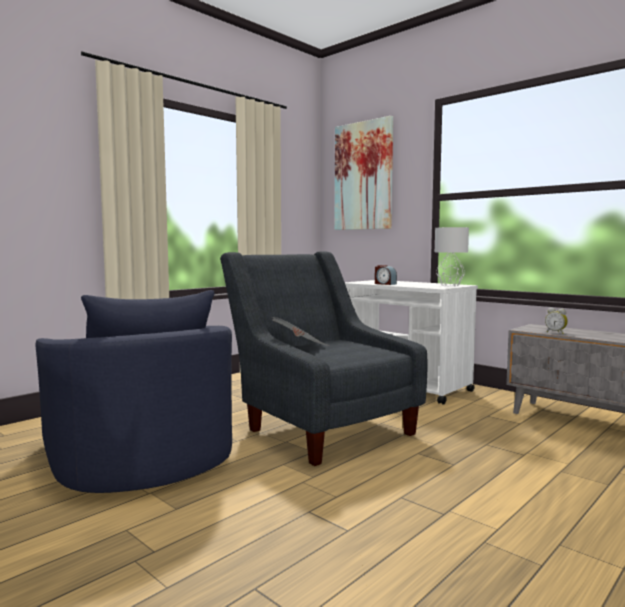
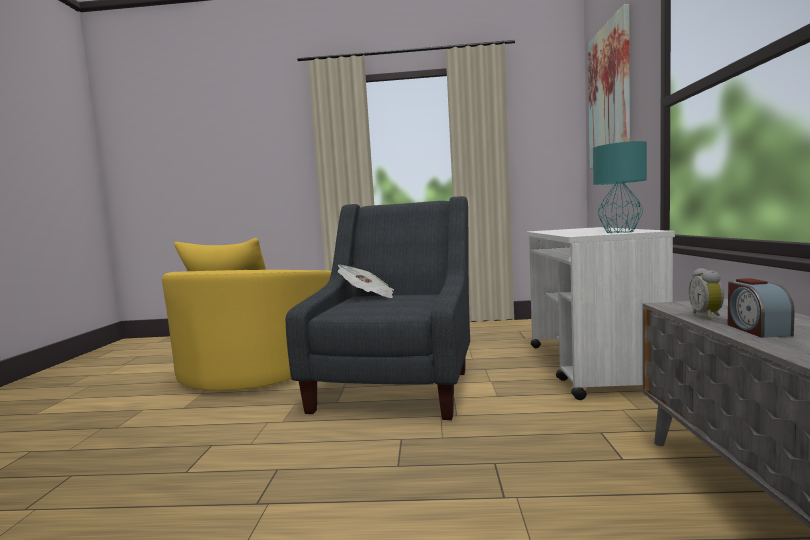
camera: 50 degrees right, 0 degrees up
blue armchair [35,290,232,493] -> yellow armchair [162,238,331,391]
alarm clock [375,265,397,285] -> alarm clock moved to [728,278,795,338]
grey table lamp [435,227,469,287] -> turquoise table lamp [593,141,647,233]

